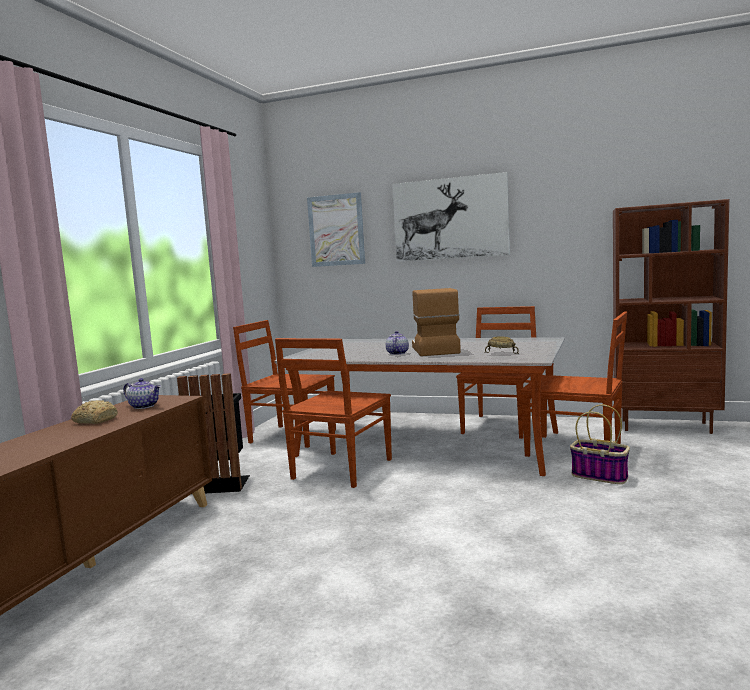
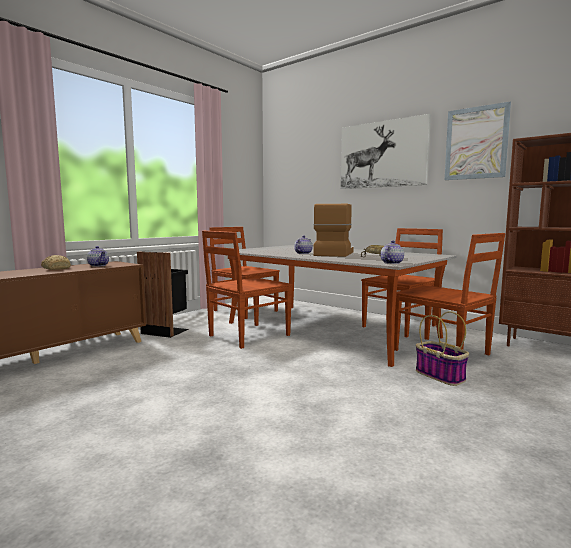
camera: 20 degrees right, 0 degrees up
picture [307,192,365,267] -> picture moved to [445,101,511,180]
none -> teapot [381,241,404,264]

